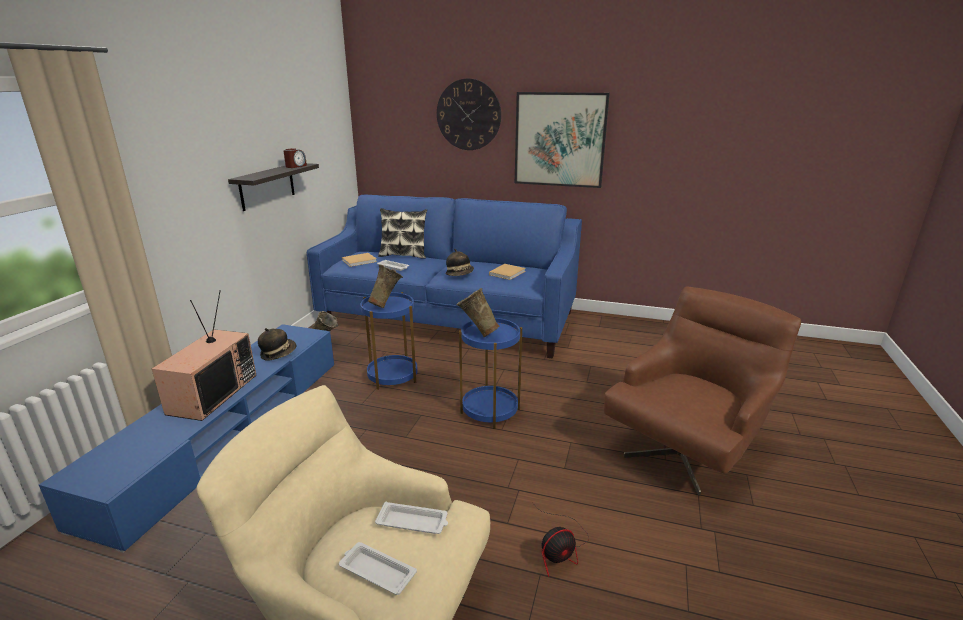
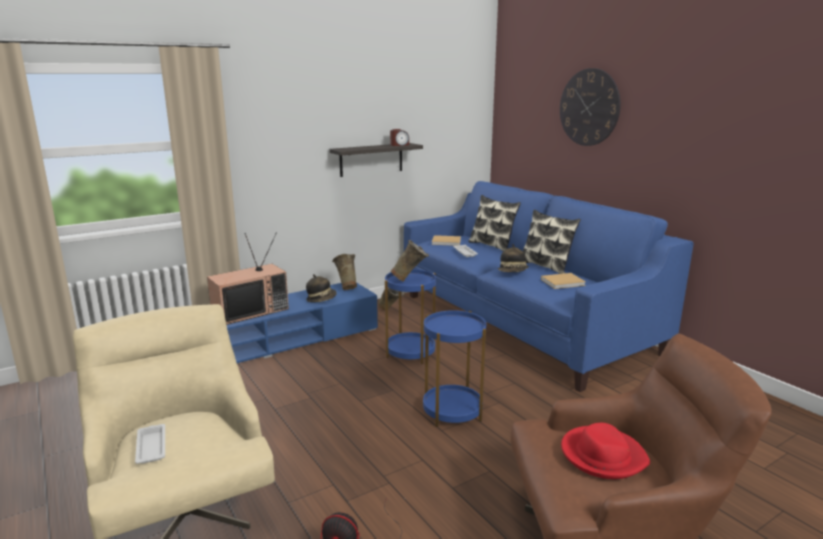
camera: 40 degrees right, 5 degrees down
white tray [375,502,448,534] -> none
beige vase [456,288,500,337] -> beige vase moved to [332,254,357,290]
picture [515,92,610,188] -> none
none -> pillow [523,210,581,274]
none -> red hat [561,423,650,479]

